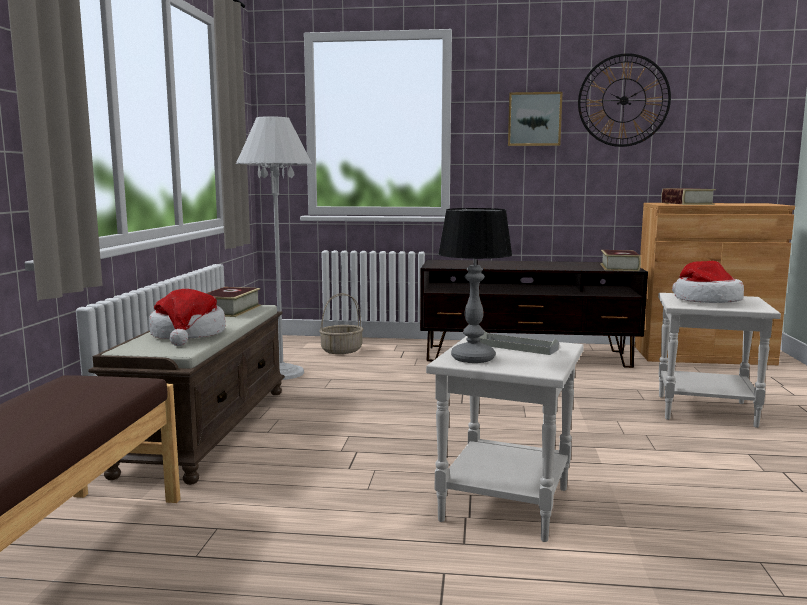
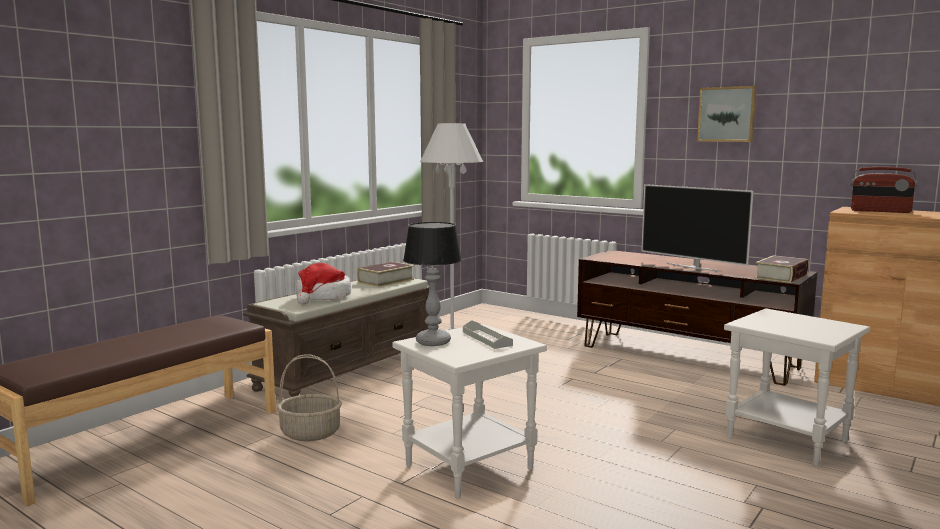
camera: 30 degrees right, 0 degrees up
basket [319,293,364,354] -> basket moved to [277,354,342,441]
wall clock [578,53,671,147] -> none
book [661,188,716,205] -> radio [851,167,917,213]
hat [672,261,744,303] -> none
none -> television [641,184,754,272]

